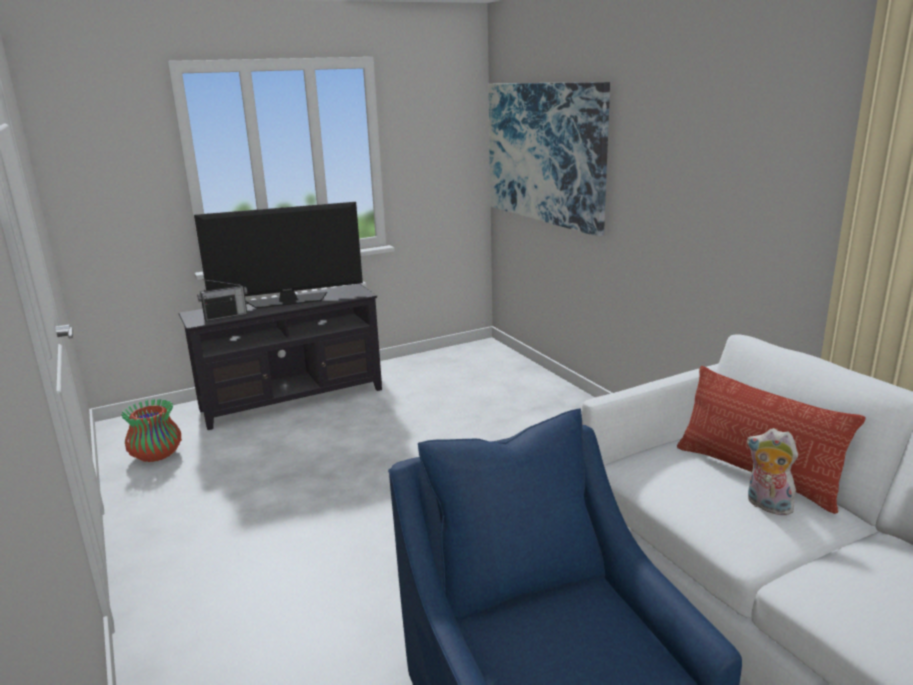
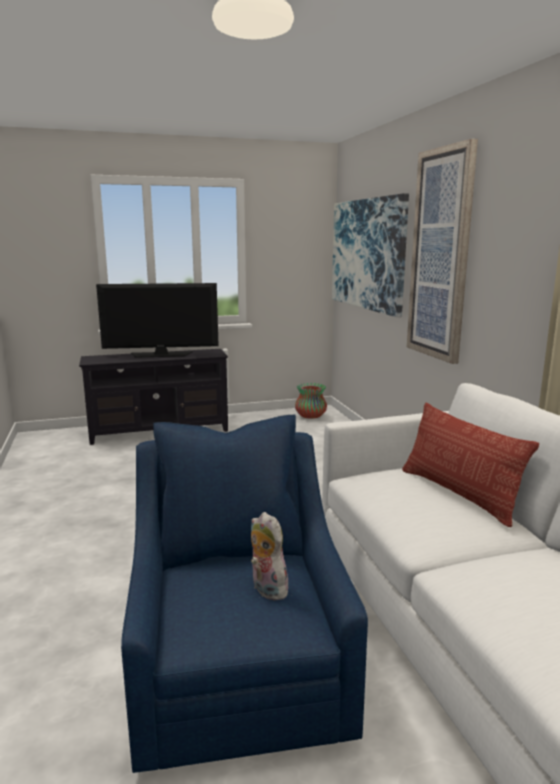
camera: 10 degrees right, 5 degrees down
vase [121,399,182,462] -> vase moved to [295,383,327,419]
radio [197,279,247,321] -> none
plush toy [747,428,798,516] -> plush toy moved to [251,512,288,601]
none -> picture [407,139,478,364]

